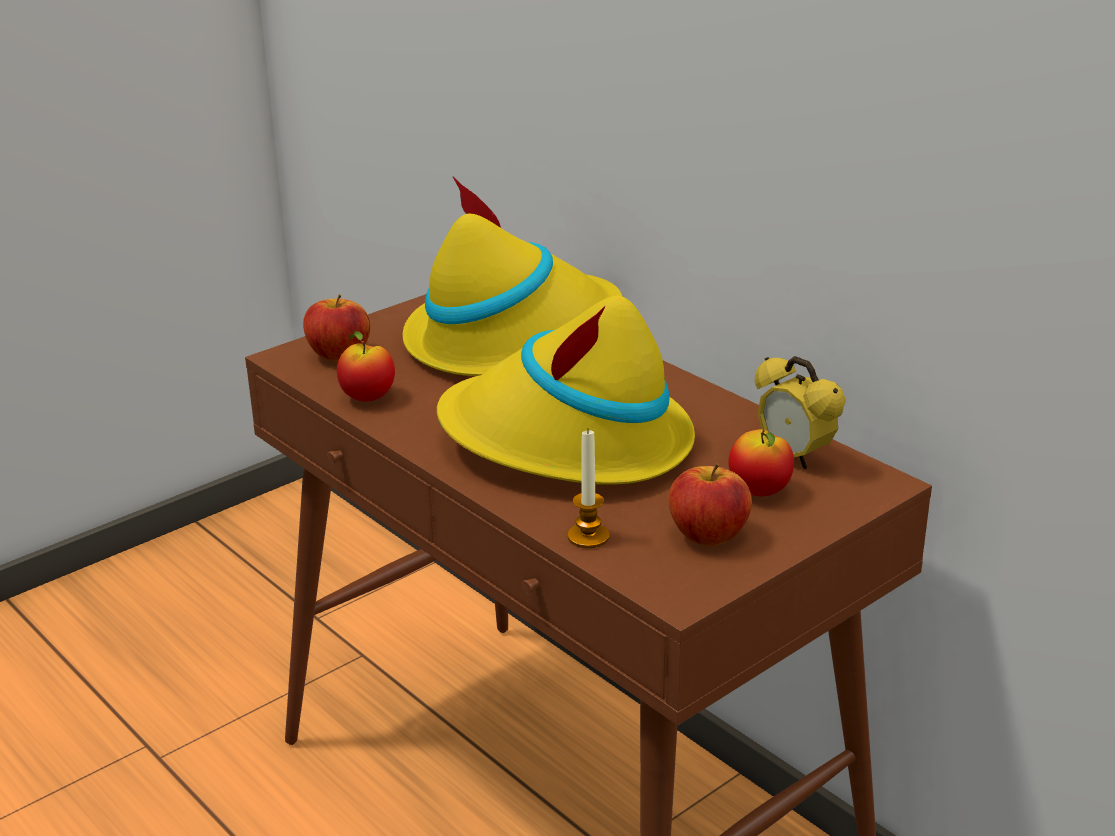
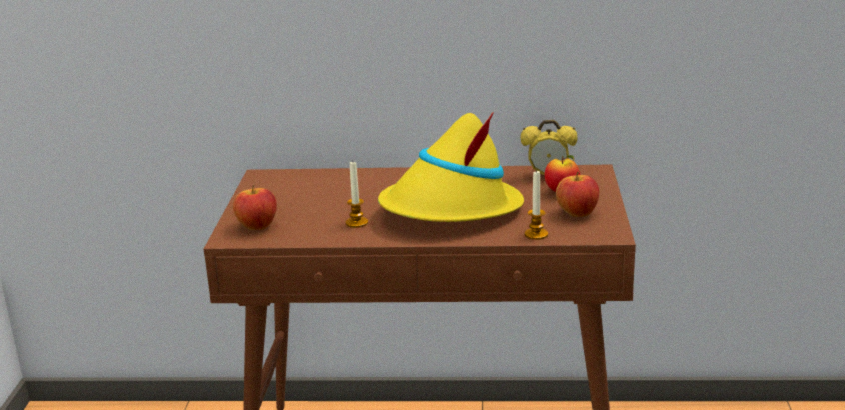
camera: 45 degrees left, 5 degrees down
apple [337,331,395,402] -> none
yellow hat [403,177,623,376] -> none
none -> candle [346,162,368,228]

